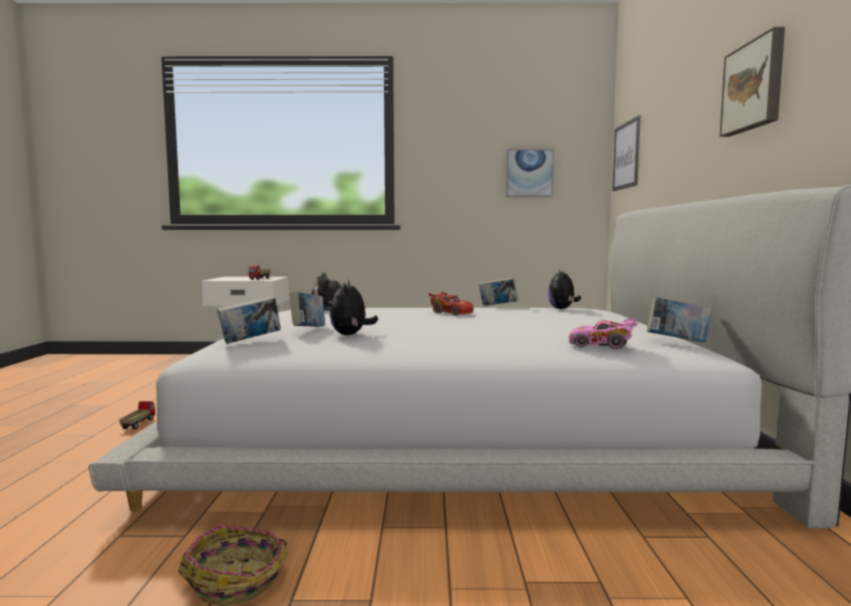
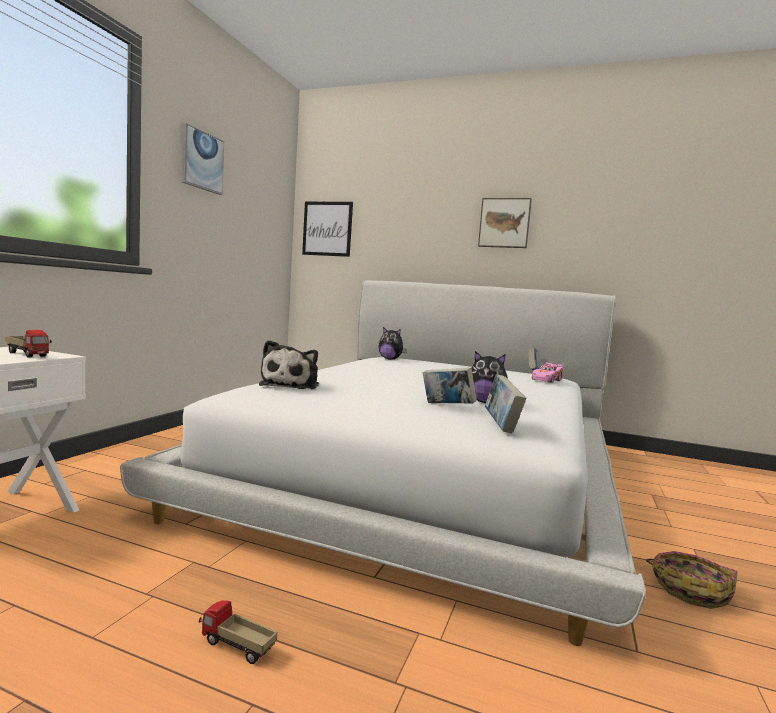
camera: 70 degrees left, 0 degrees up
red toy car [428,292,474,316] -> none
book [478,277,519,306] -> none
picture [506,149,554,197] -> picture moved to [182,123,224,195]

